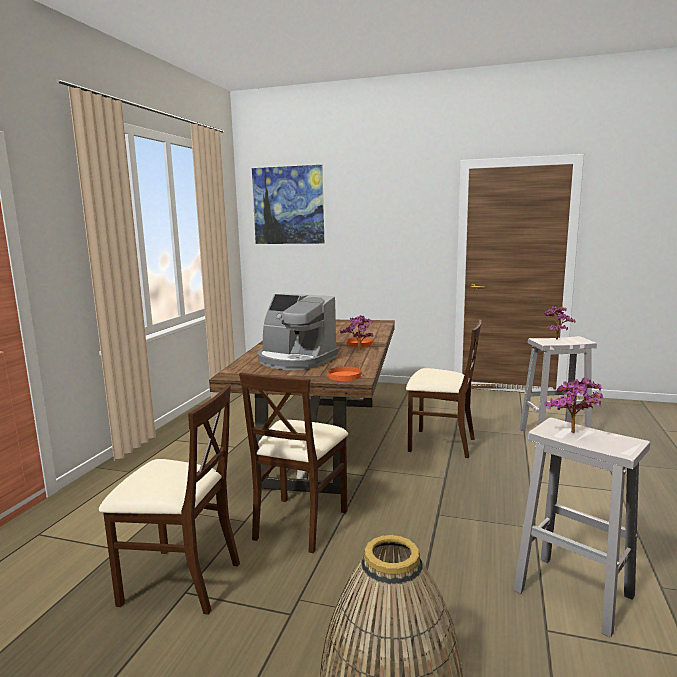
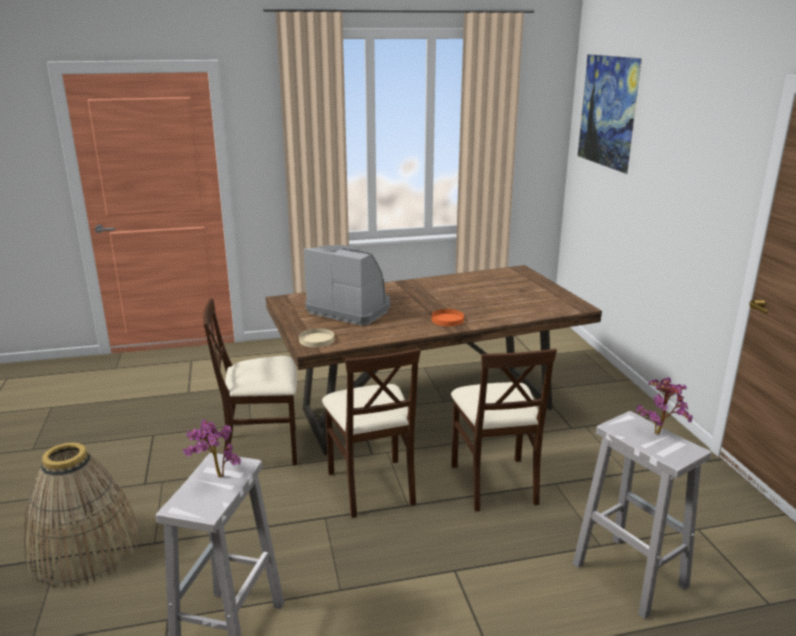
camera: 60 degrees right, 10 degrees up
beige chair [99,384,240,615] -> beige chair moved to [322,348,421,518]
coffee machine [258,293,338,370] -> coffee machine turned 120 degrees clockwise [304,245,391,326]
orange plate [328,366,362,381] -> beige plate [299,328,334,348]
potted plant [340,315,374,351] -> none

